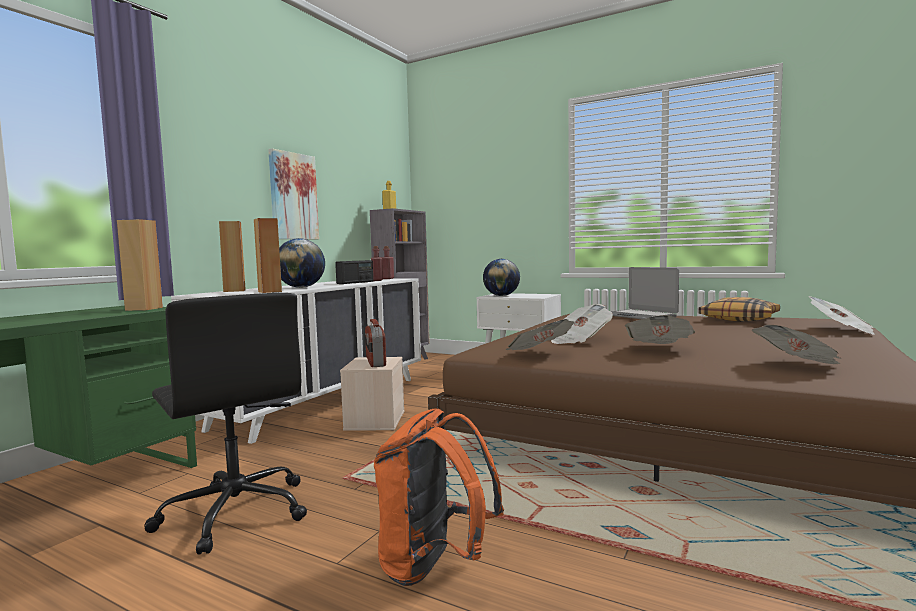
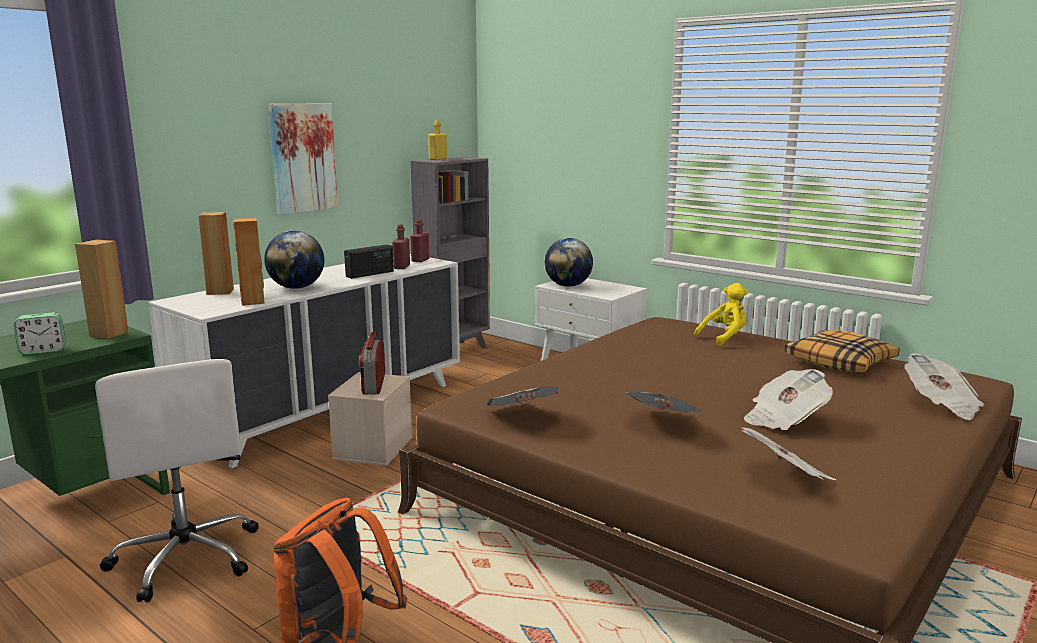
camera: 10 degrees right, 10 degrees up
black office chair [144,293,307,554] -> white office chair [95,359,259,602]
newspaper [551,304,613,344] -> newspaper moved to [744,369,833,430]
laptop [611,267,679,319] -> yellow plush toy [694,283,748,346]
none -> alarm clock [14,312,66,355]

